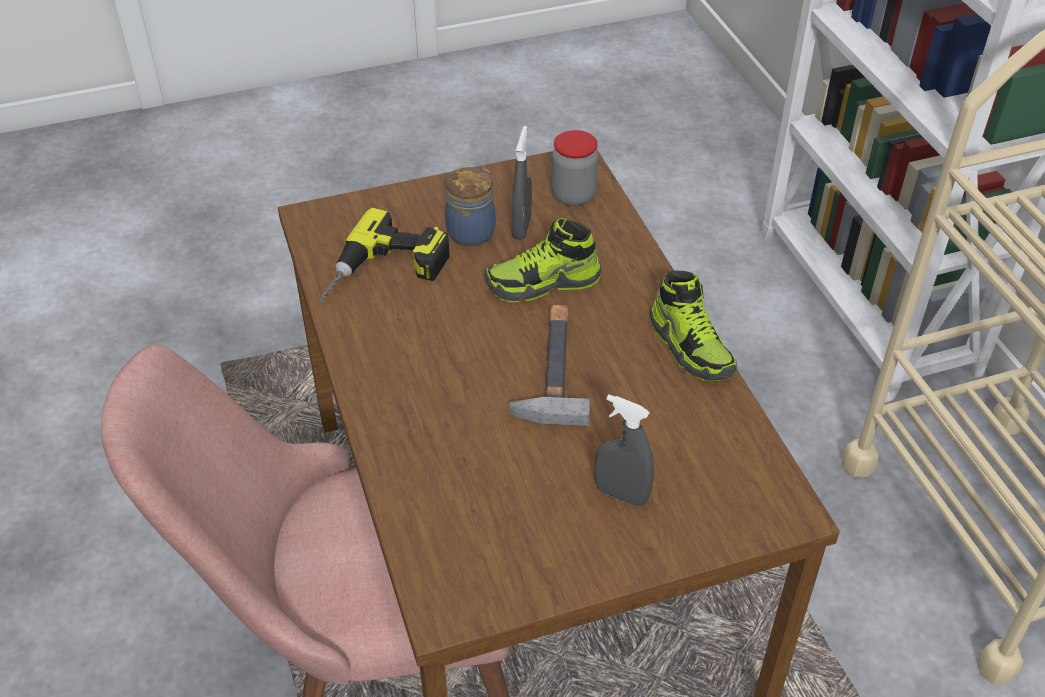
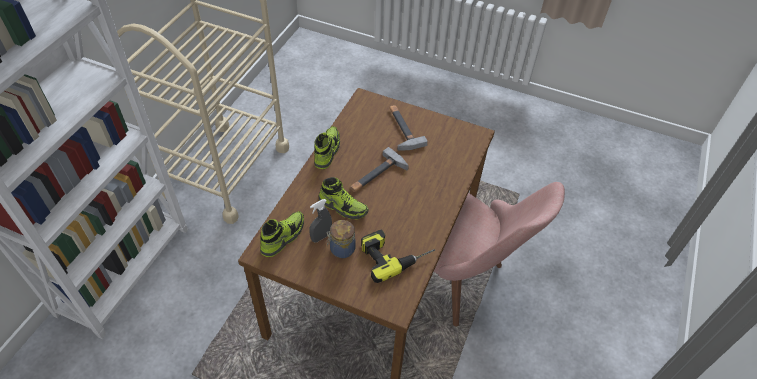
camera: 140 degrees left, 5 degrees up
jar [551,130,598,206] -> shoe [260,211,304,257]
grey spray bottle [595,394,654,507] -> hammer [390,105,428,151]

